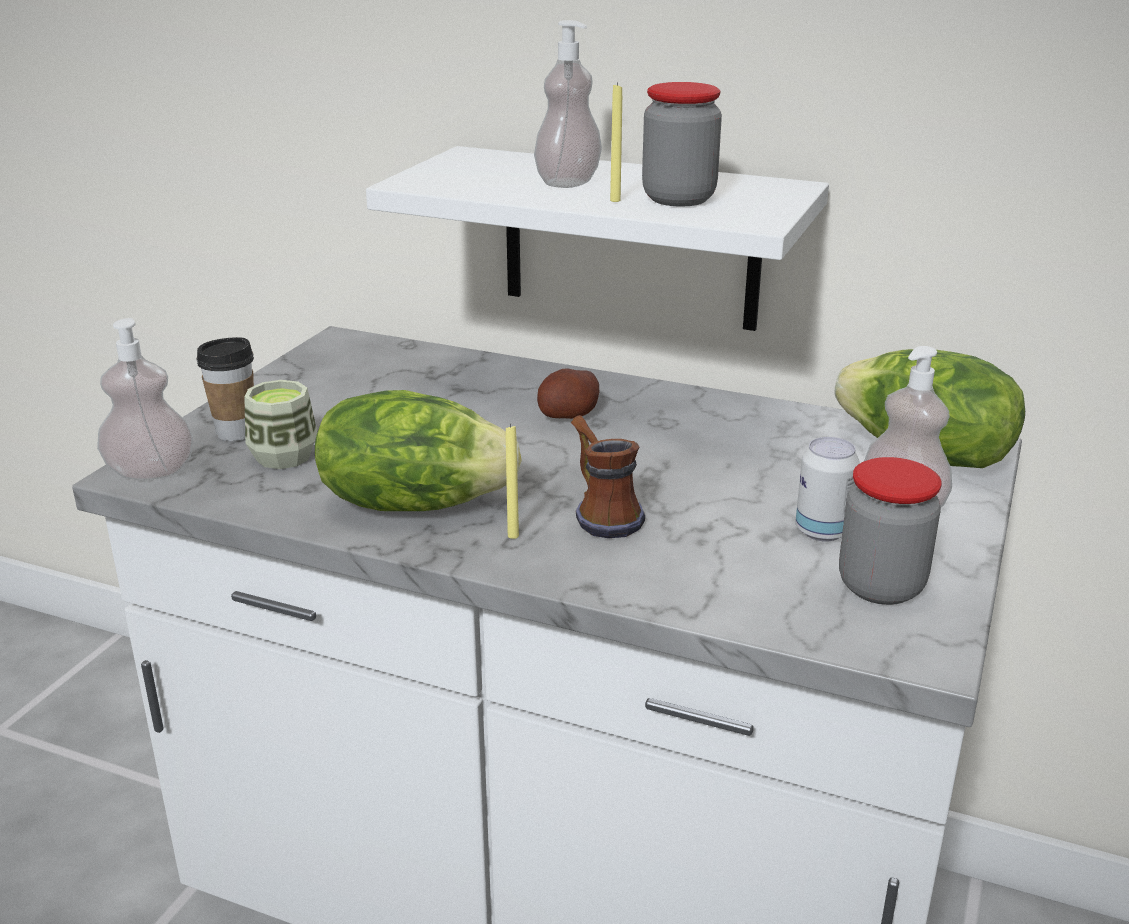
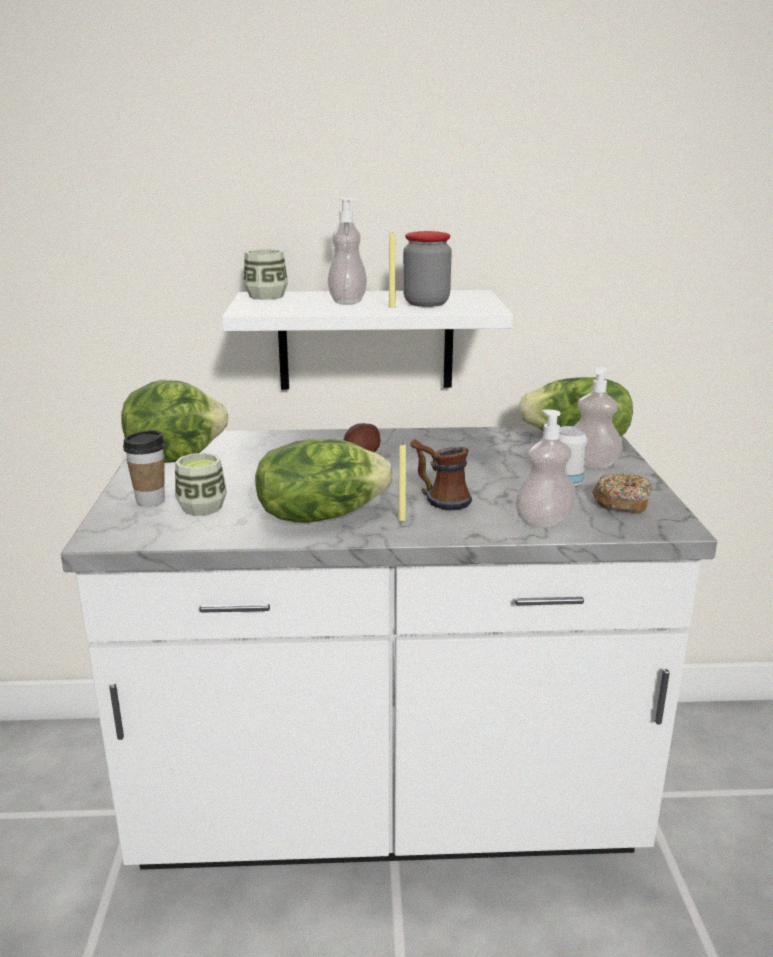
camera: 25 degrees left, 5 degrees down
soap dispenser [97,318,193,480] -> soap dispenser moved to [515,409,576,528]
jar [839,457,942,605] -> donut [592,473,653,514]
none -> lettuce [121,380,228,463]
none -> cup [244,249,288,300]

